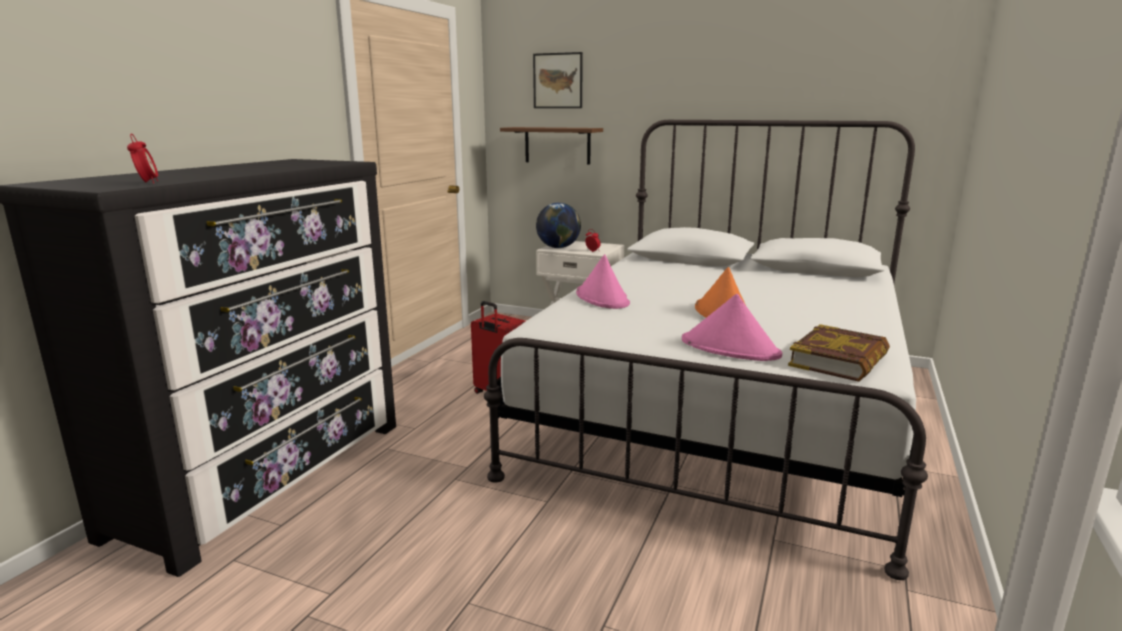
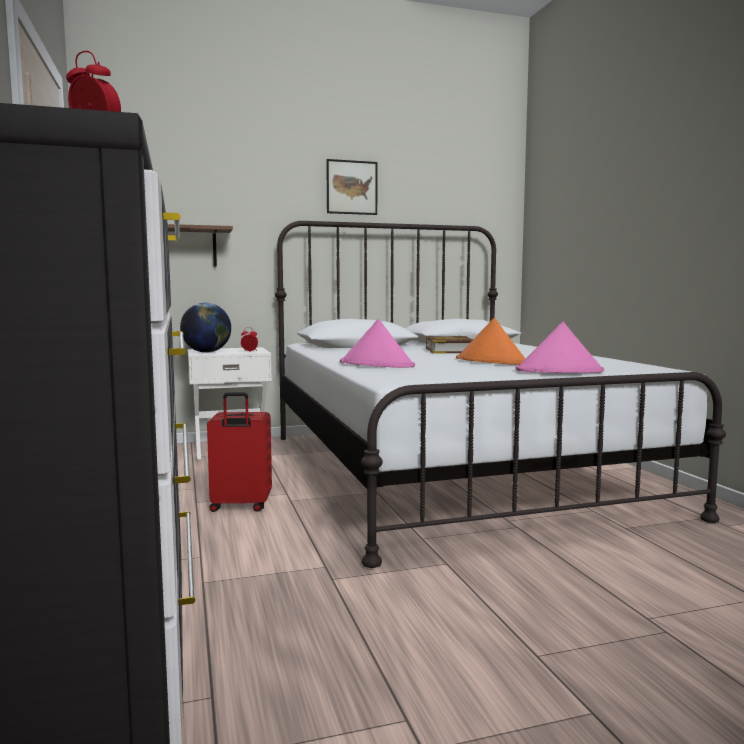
camera: 40 degrees left, 10 degrees down
picture [533,52,583,108] -> picture moved to [326,159,377,215]
book [788,324,890,382] -> book moved to [426,336,473,353]

